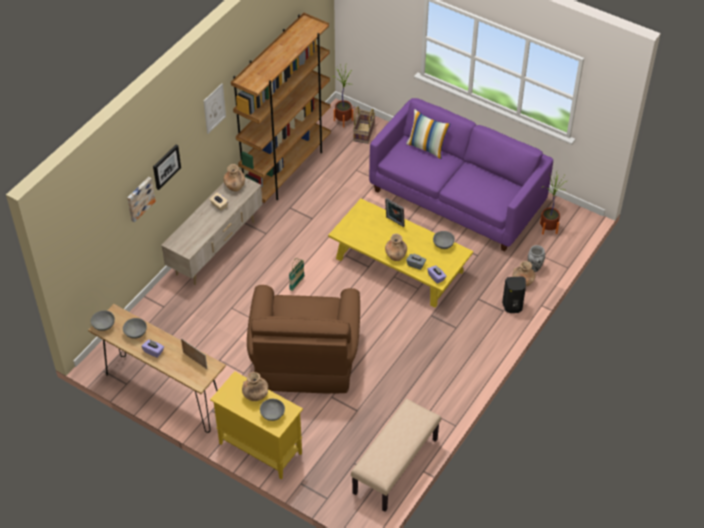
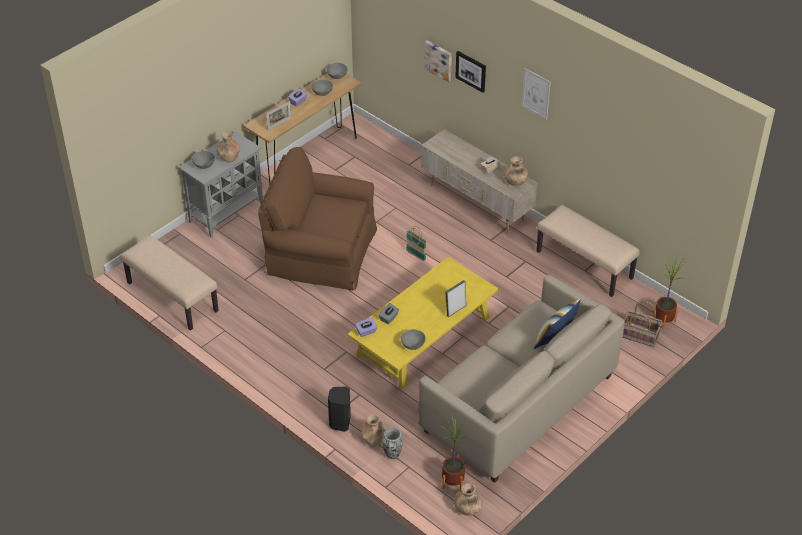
camera: 100 degrees right, 5 degrees down
yellow cabinet [210,371,303,479] -> grey cabinet [178,132,263,238]
brown bookcase [231,13,331,203] -> beige bench [536,205,640,297]
purple sofa [369,98,553,252] -> beige sofa [418,275,625,483]
brown vase [385,233,407,261] -> brown vase moved to [454,483,483,515]

